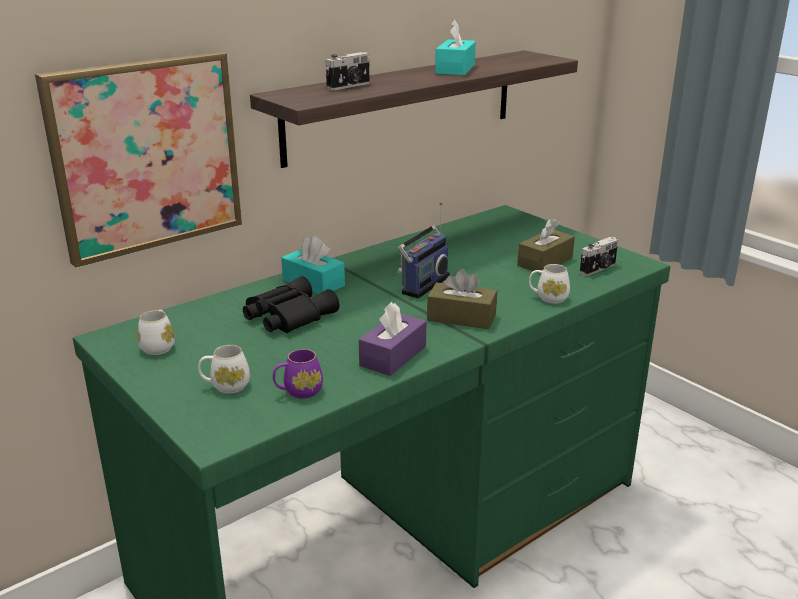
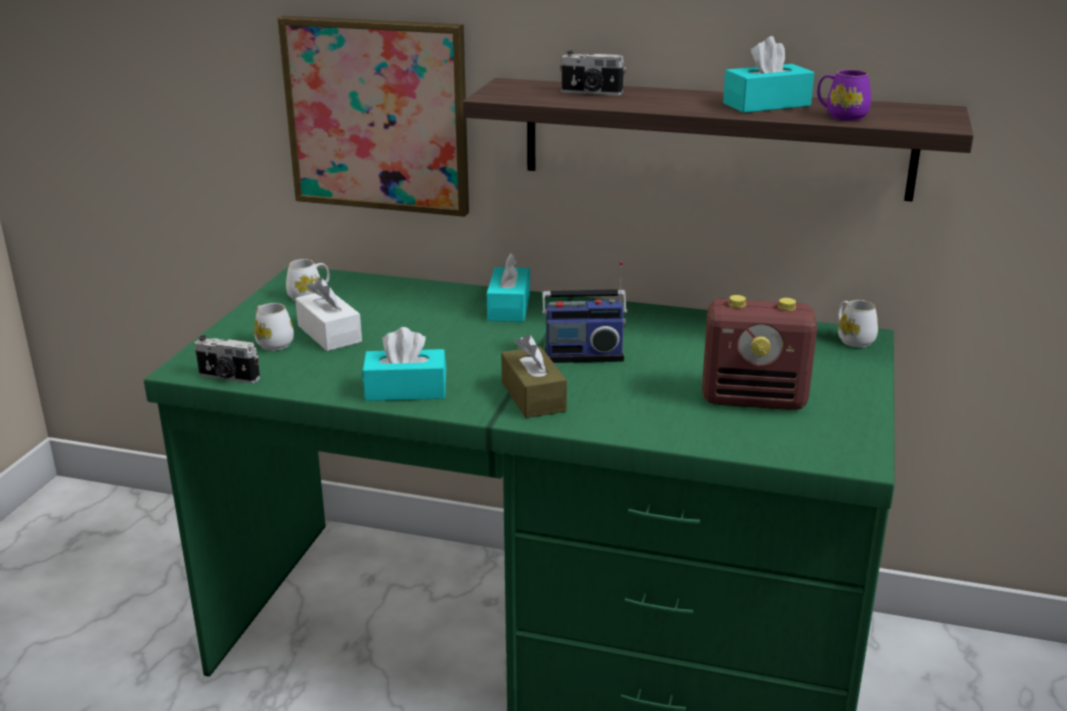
camera: 55 degrees right, 0 degrees up
black binoculars [243,276,339,333] -> none
purple mug [273,349,323,398] -> purple mug moved to [817,70,871,121]
purple tissue box [359,302,426,376] -> turquoise tissue box [363,327,446,401]
brown tissue box [517,218,575,274] -> radio [702,295,817,410]
white mug [529,264,570,304] -> white mug moved to [838,300,878,347]
camera [580,237,618,276] -> camera moved to [195,335,260,383]
none -> white tissue box [295,277,362,351]

